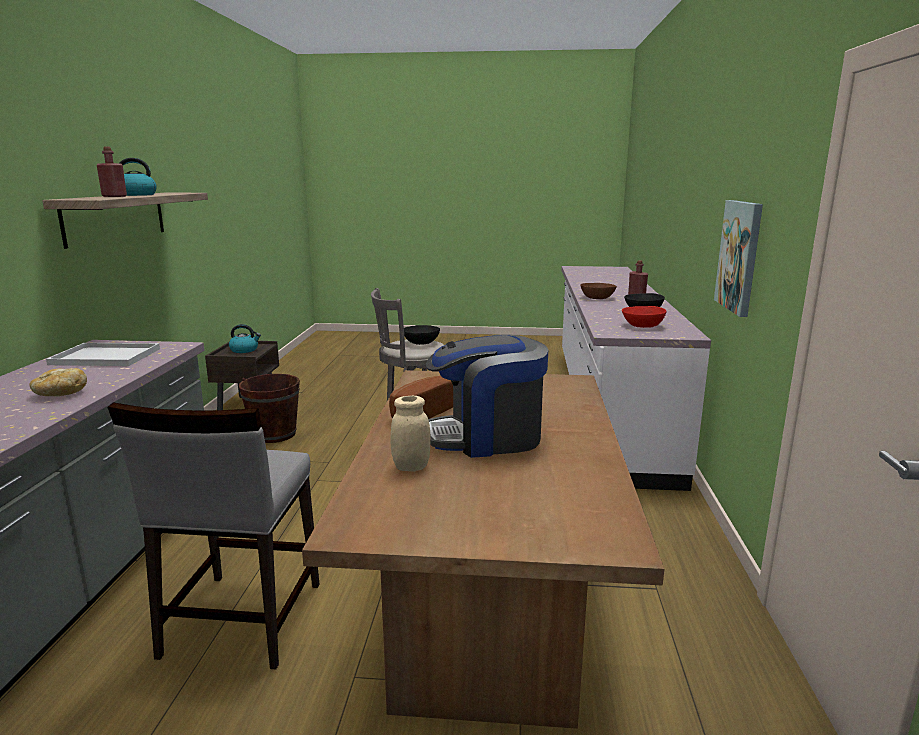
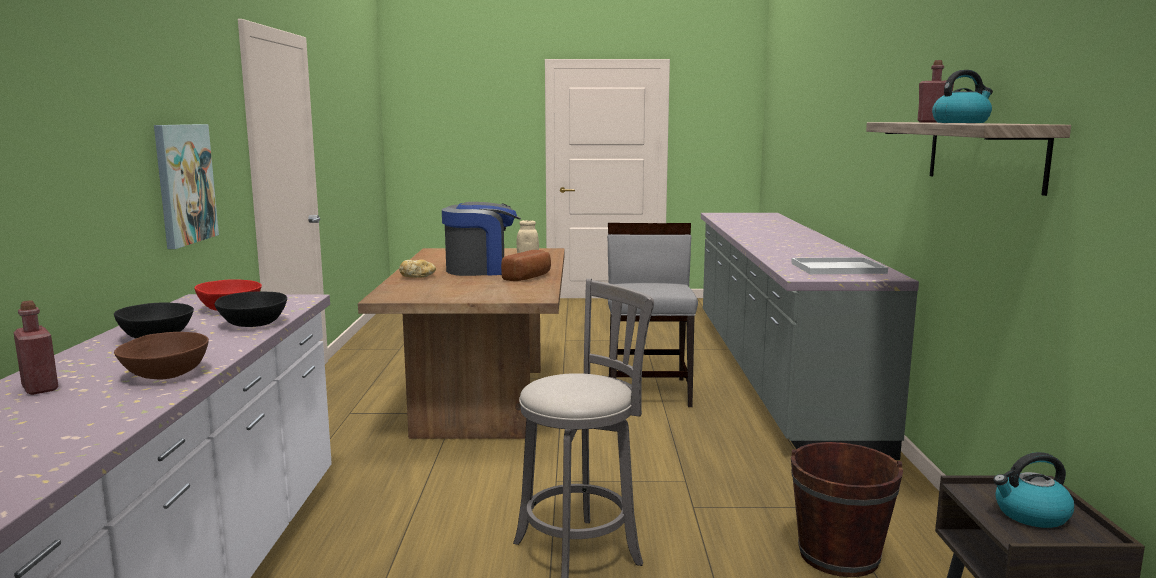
camera: 175 degrees right, 5 degrees down
bread [29,368,87,396] -> bread moved to [399,260,436,278]
black bowl [404,325,440,345] -> black bowl moved to [214,291,287,327]

